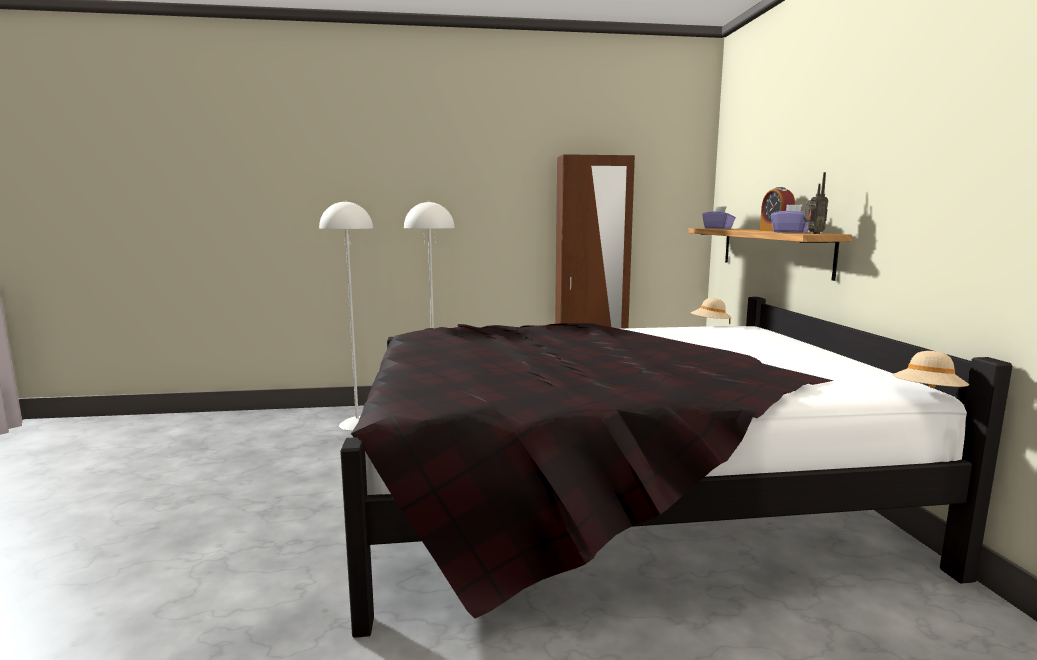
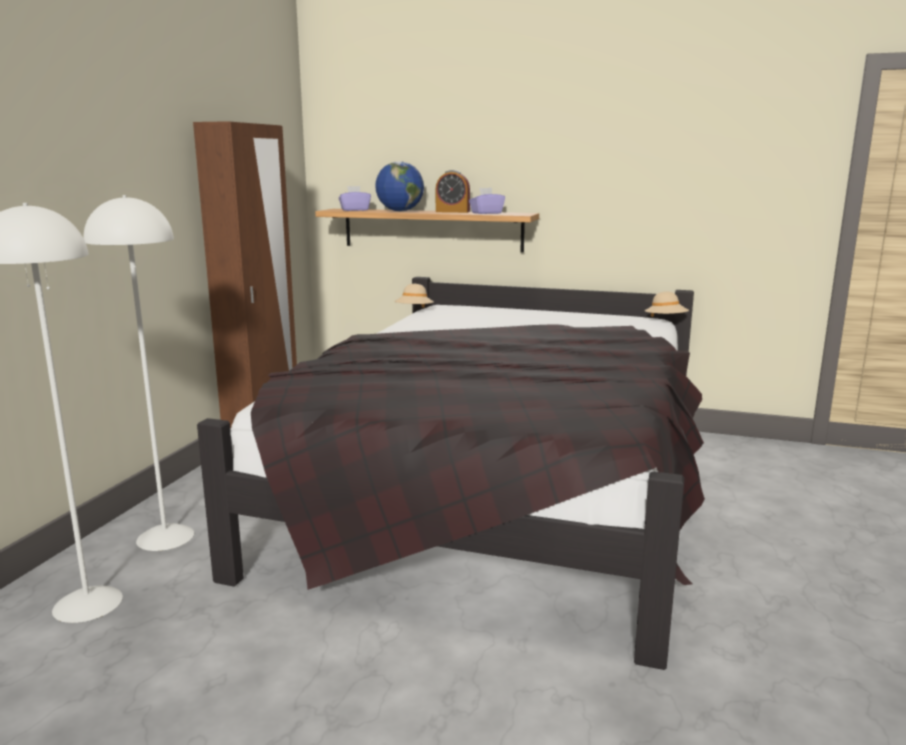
camera: 65 degrees left, 5 degrees up
radio [803,172,828,234] -> none
none -> globe [375,161,424,211]

